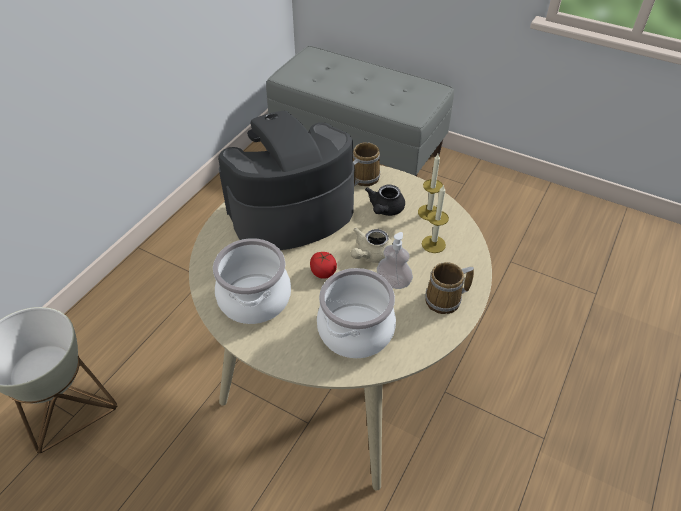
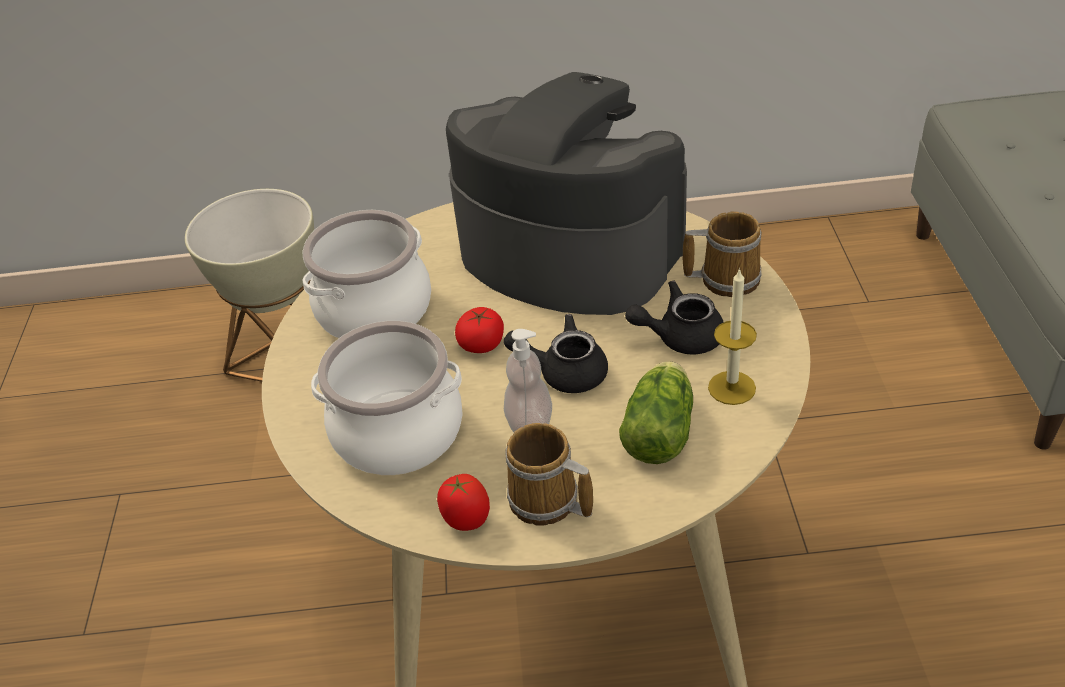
camera: 60 degrees right, 5 degrees down
beige teapot [351,228,393,263] -> black teapot [504,314,608,393]
candle [422,184,449,253] -> lettuce [619,361,693,464]
none -> tomato [437,474,490,531]

